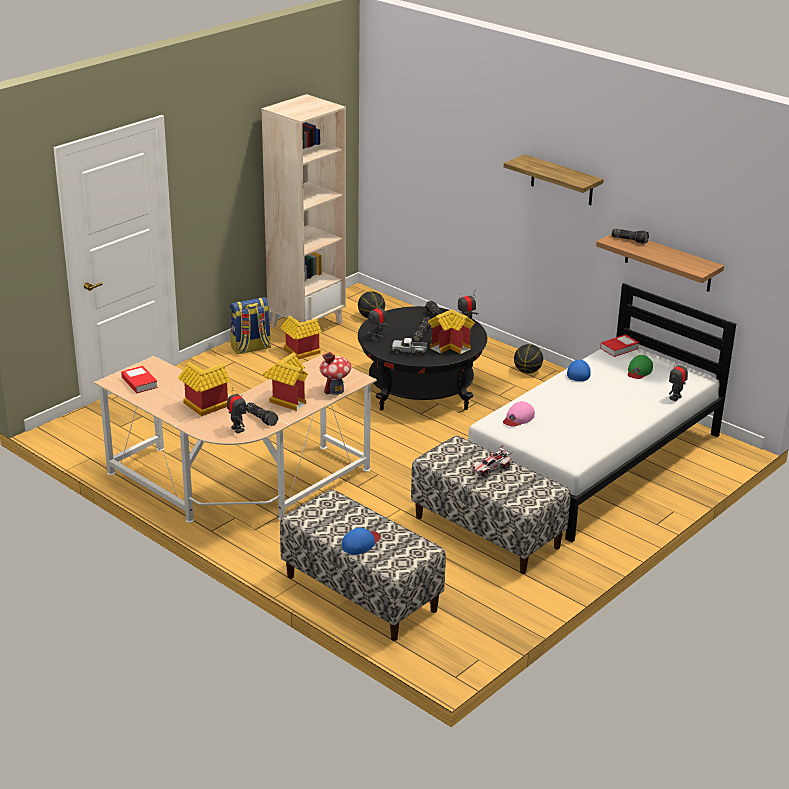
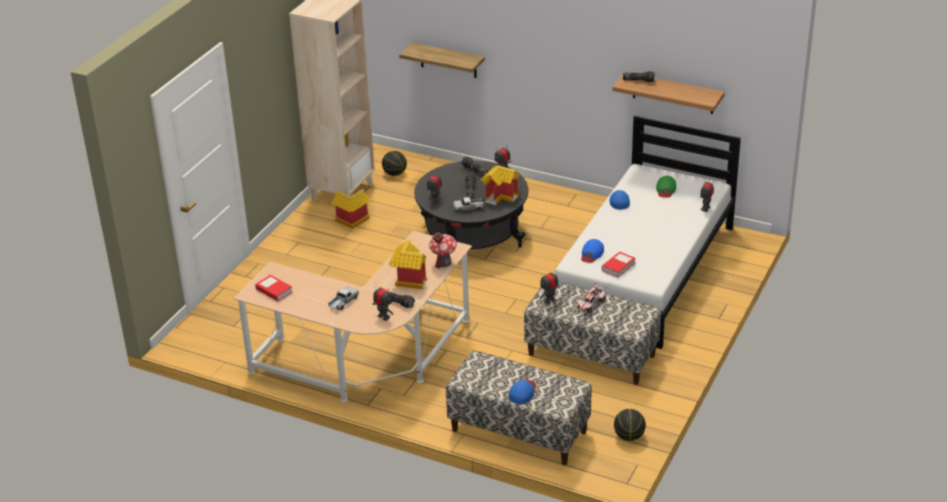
camera: 15 degrees left, 5 degrees up
toy house [178,362,231,416] -> toy truck [328,286,359,310]
backpack [230,297,271,354] -> none
pink cap [503,401,535,427] -> blue cap [581,239,604,263]
shelf [504,154,604,205] -> shelf moved to [399,42,485,78]
basketball [514,344,543,373] -> basketball moved to [614,409,646,441]
book [600,335,639,357] -> book moved to [602,252,636,278]
none -> toy robot [540,272,560,304]

